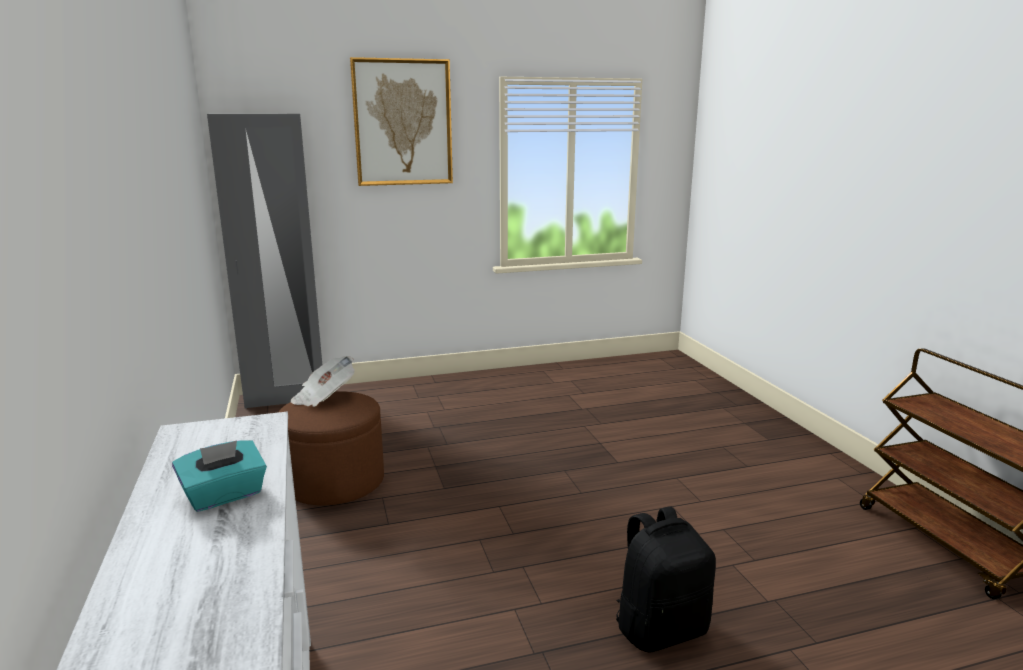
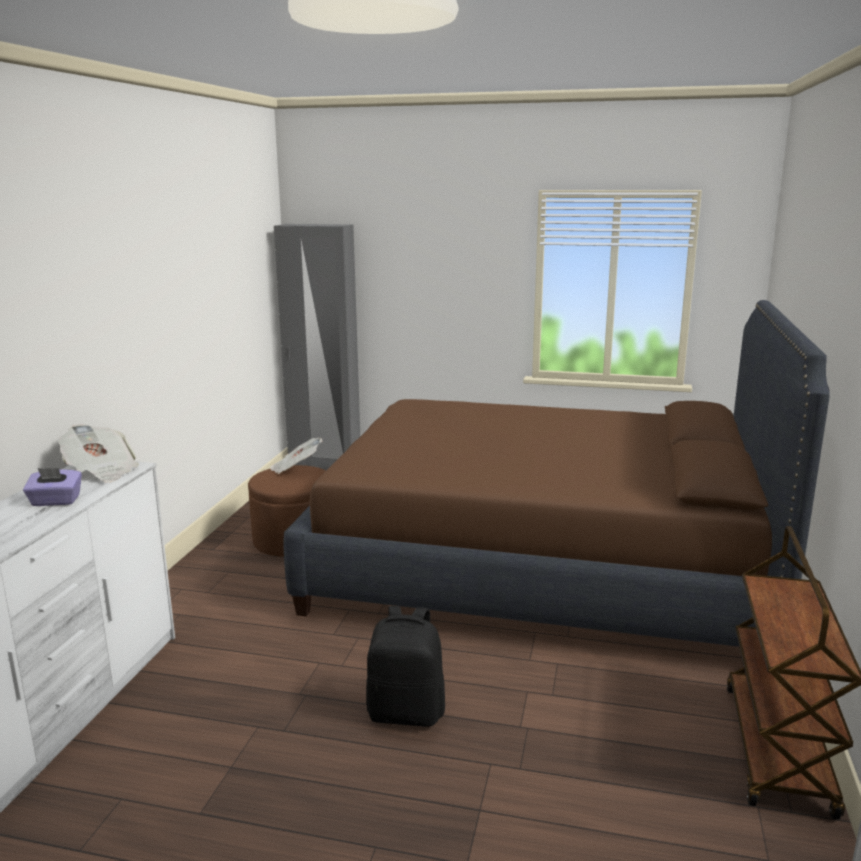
camera: 30 degrees right, 0 degrees up
turquoise tissue box [172,440,267,512] -> purple tissue box [23,468,82,506]
picture [350,57,453,186] -> none
none -> newspaper [58,424,139,483]
none -> brown bed [283,300,830,647]

